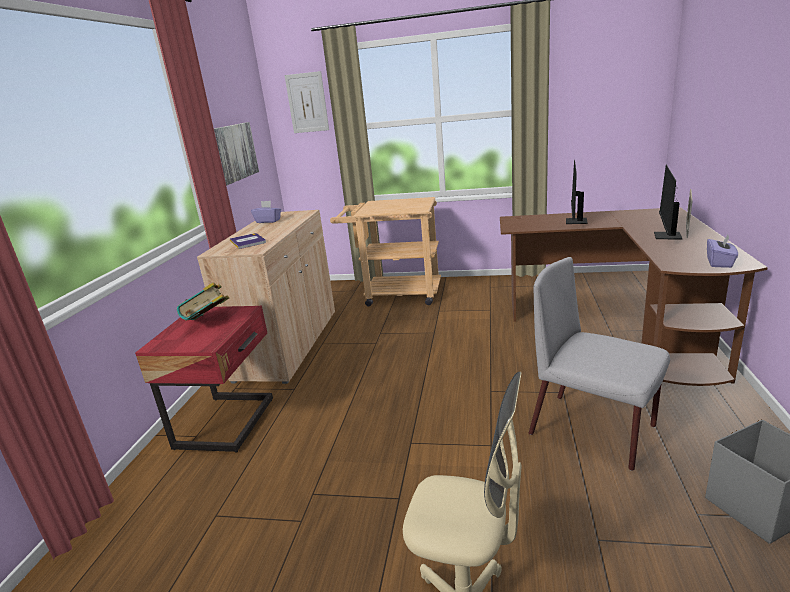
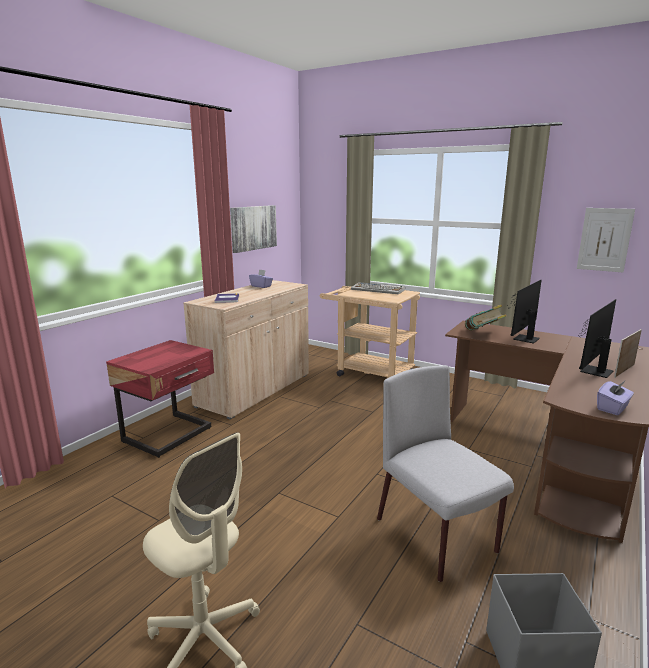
camera: 20 degrees right, 5 degrees down
book [177,282,229,320] -> book moved to [465,305,506,331]
picture [284,71,329,133] -> picture moved to [577,208,635,272]
none -> keyboard [351,282,405,294]

